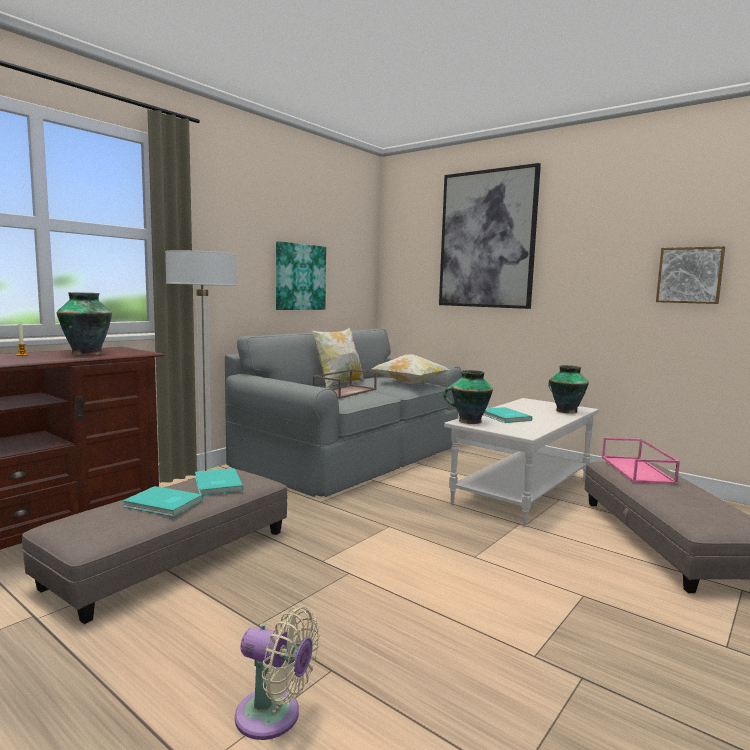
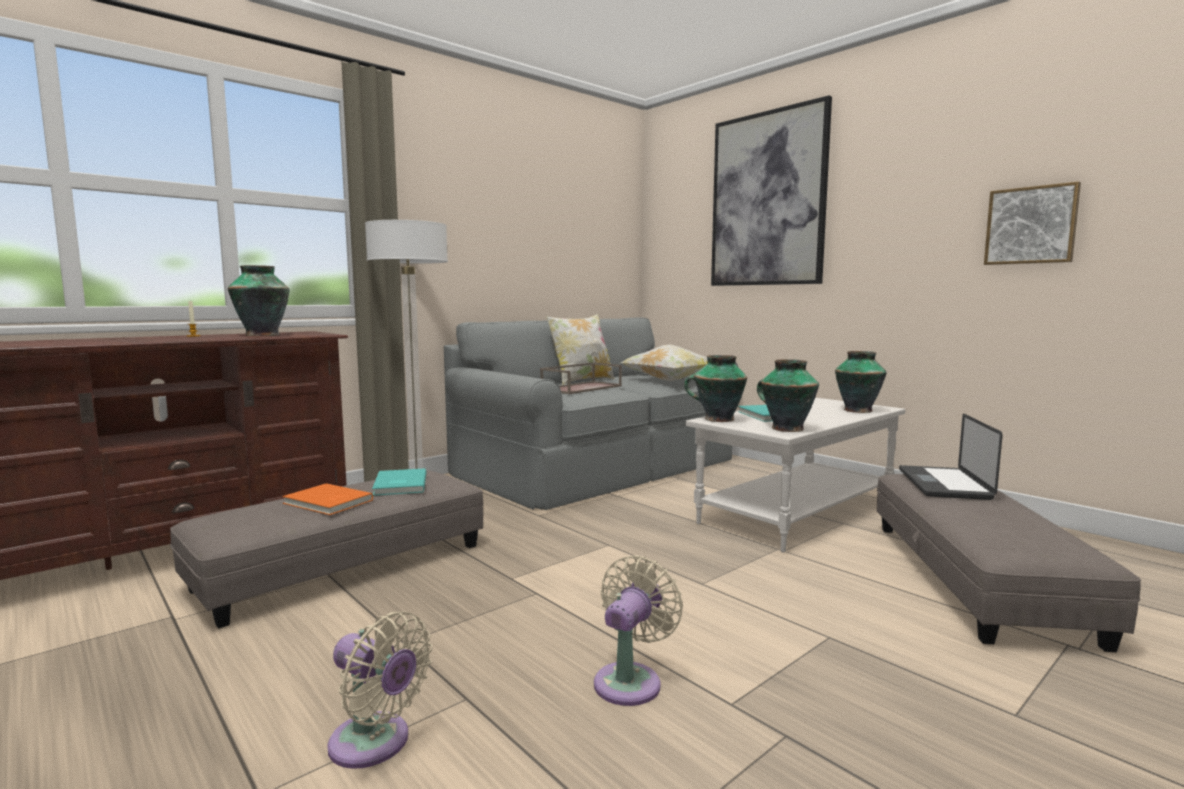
camera: 10 degrees right, 0 degrees up
turquoise book [122,486,203,517] -> orange book [282,483,373,515]
picture [276,241,326,310] -> none
pink tray [602,438,680,484] -> laptop [899,414,1003,500]
none -> beige fan [594,555,683,706]
none -> vase [757,359,819,432]

